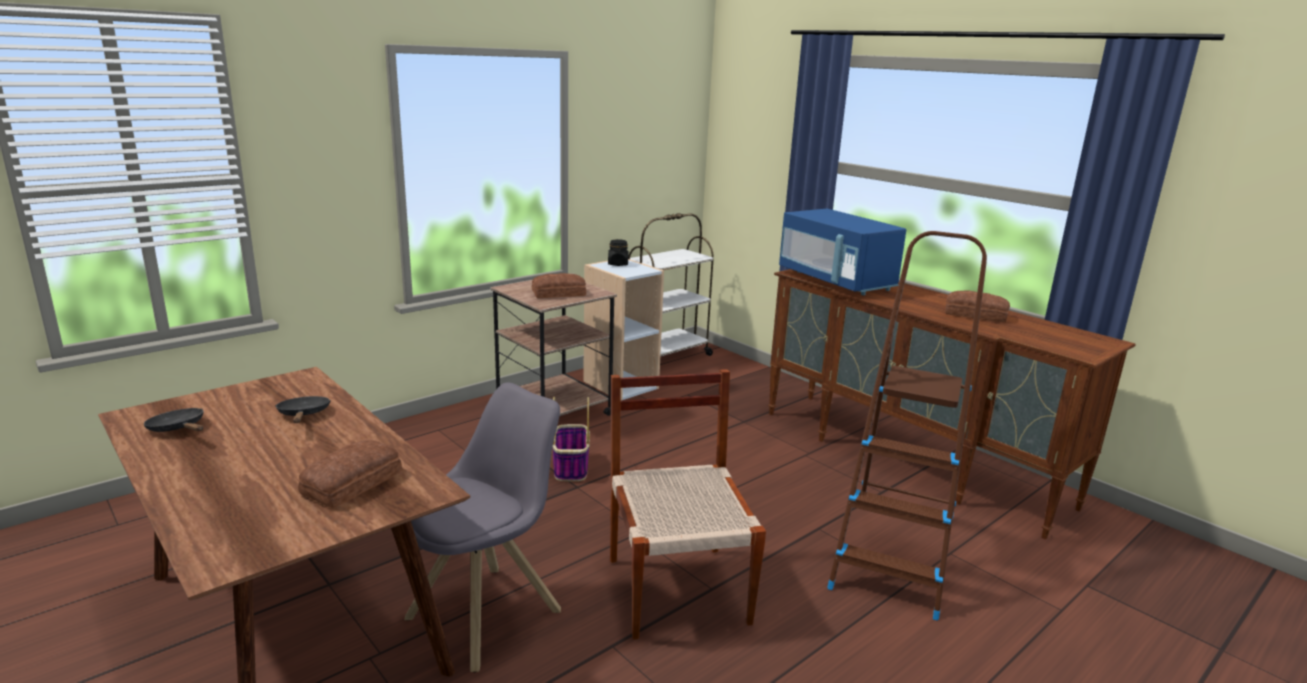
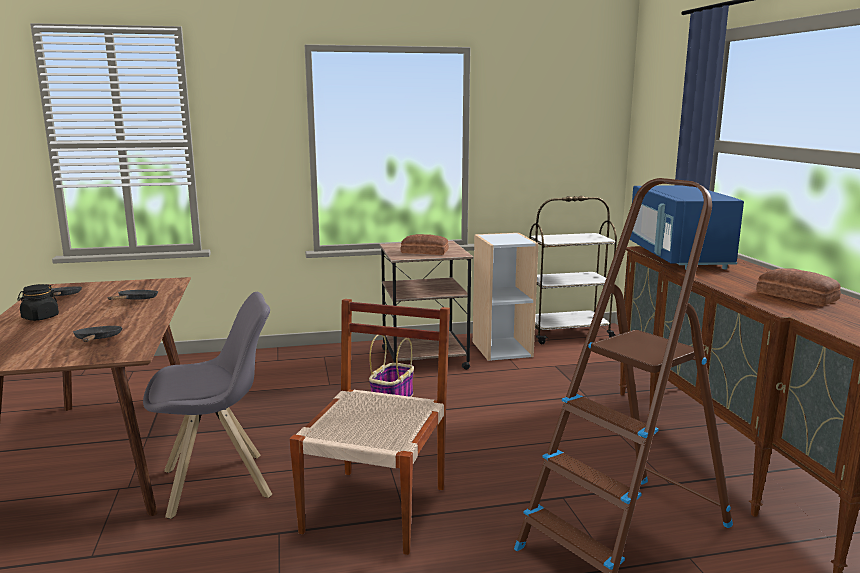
camera: 30 degrees right, 5 degrees down
bread [298,440,402,508] -> black frying pan [73,326,122,342]
black jar [608,239,628,266] -> black jar moved to [17,284,59,321]

